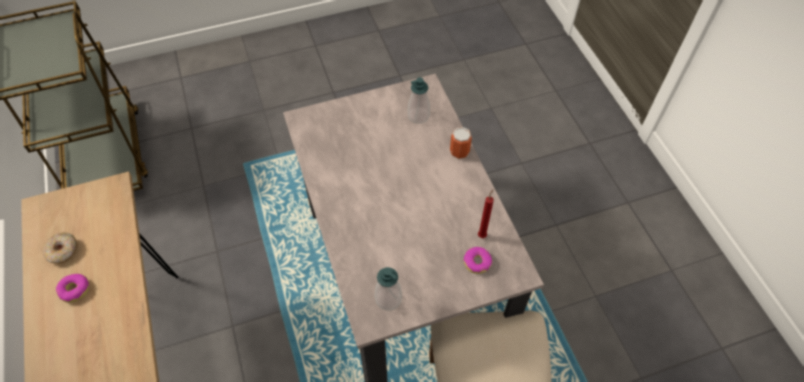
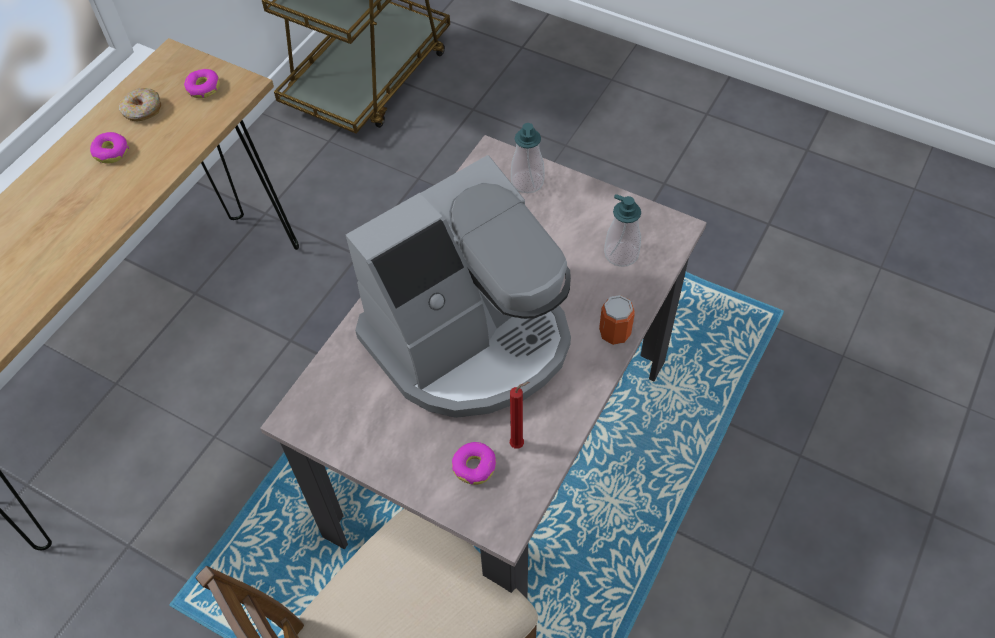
camera: 50 degrees right, 0 degrees up
soap dispenser [375,267,402,311] -> soap dispenser moved to [511,123,544,193]
none -> donut [184,69,220,98]
none -> coffee machine [346,155,571,418]

